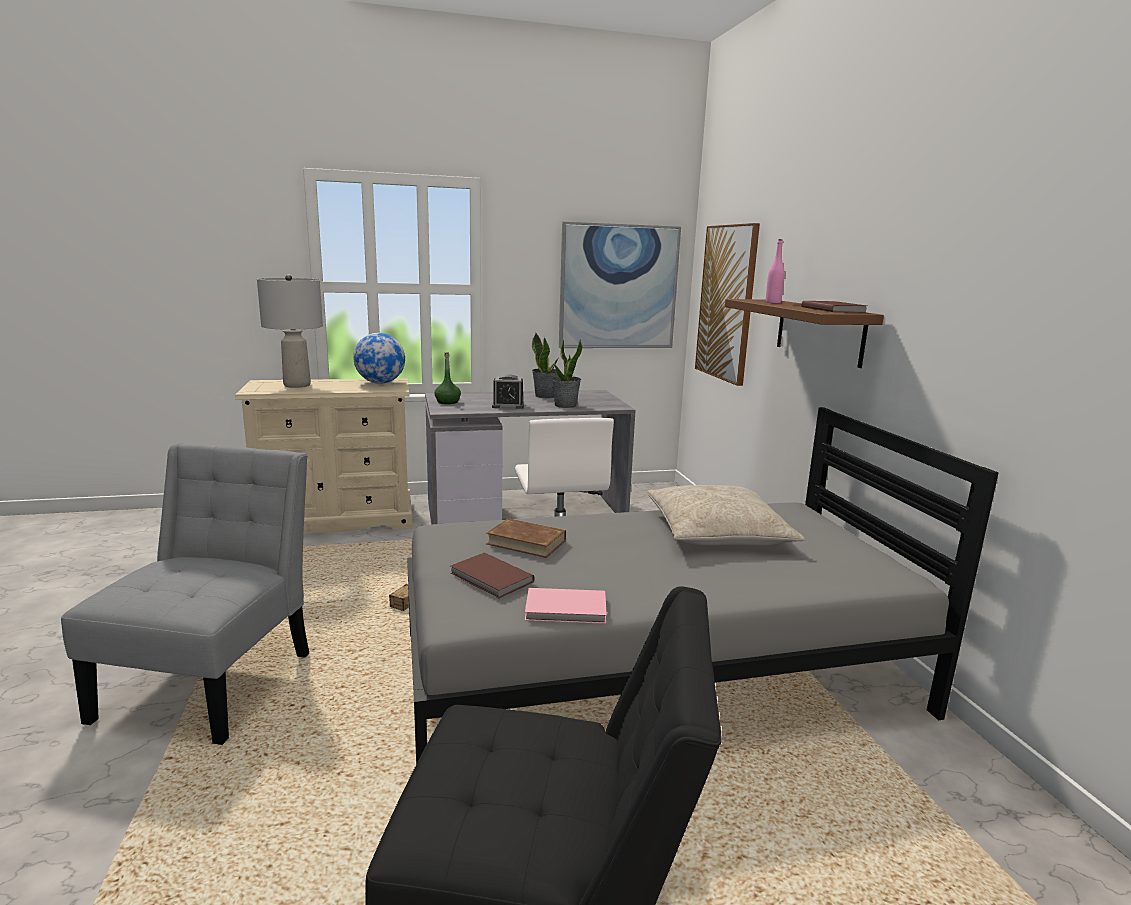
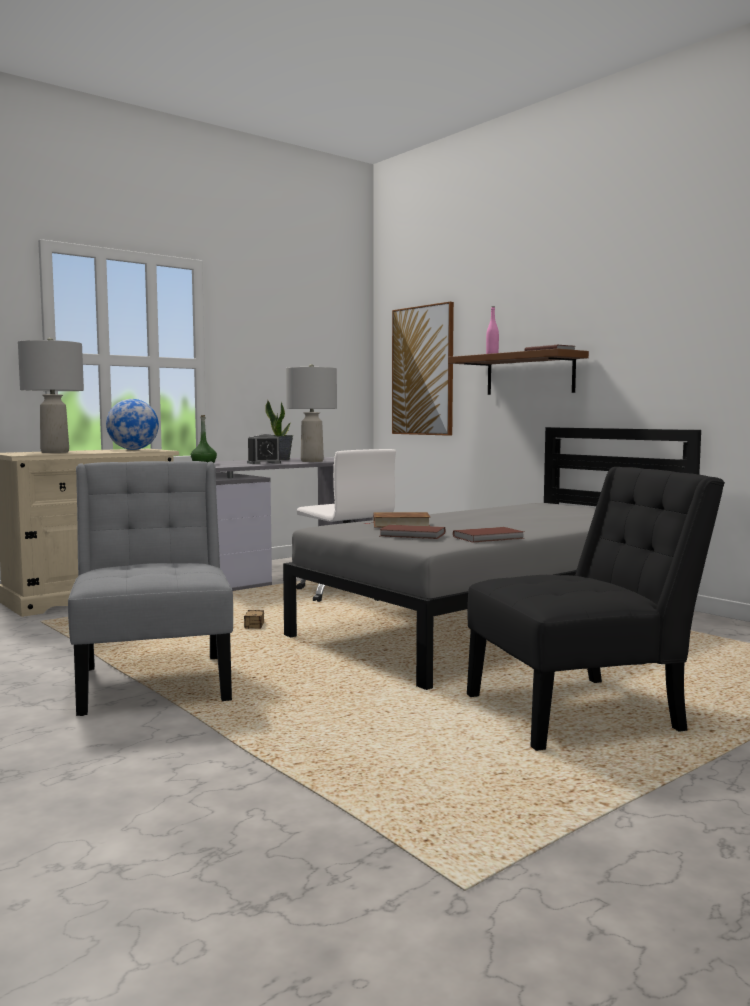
camera: 25 degrees left, 10 degrees down
pink book [525,588,607,624] -> brown book [453,527,525,543]
potted plant [551,339,582,408] -> grey table lamp [286,364,337,462]
picture [559,222,681,348] -> none
beige pillow [647,485,805,546] -> none

